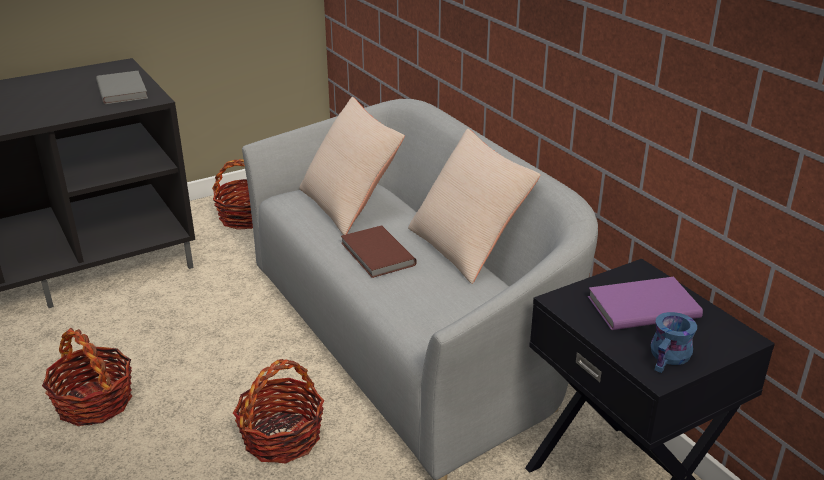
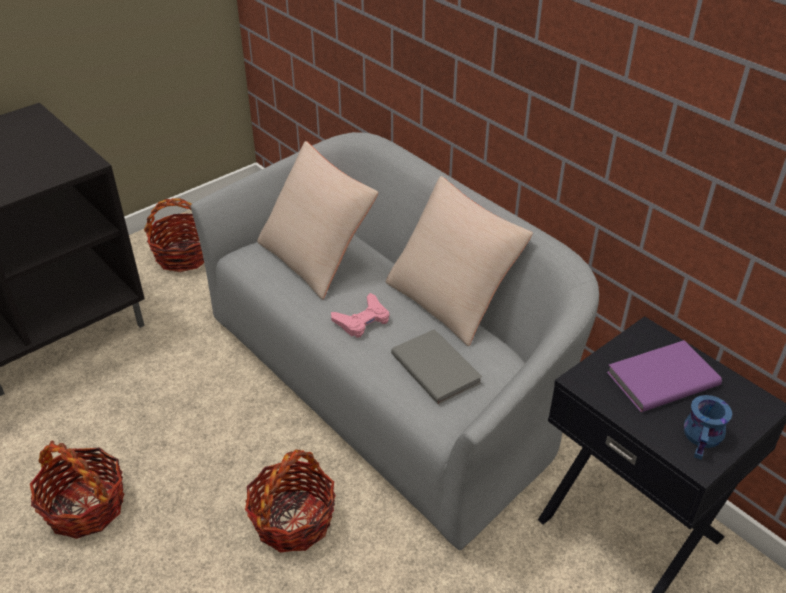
camera: 10 degrees left, 10 degrees up
grey book [96,71,148,104] -> grey book moved to [391,329,482,404]
brown book [341,225,417,278] -> pink game controller [331,293,389,338]

